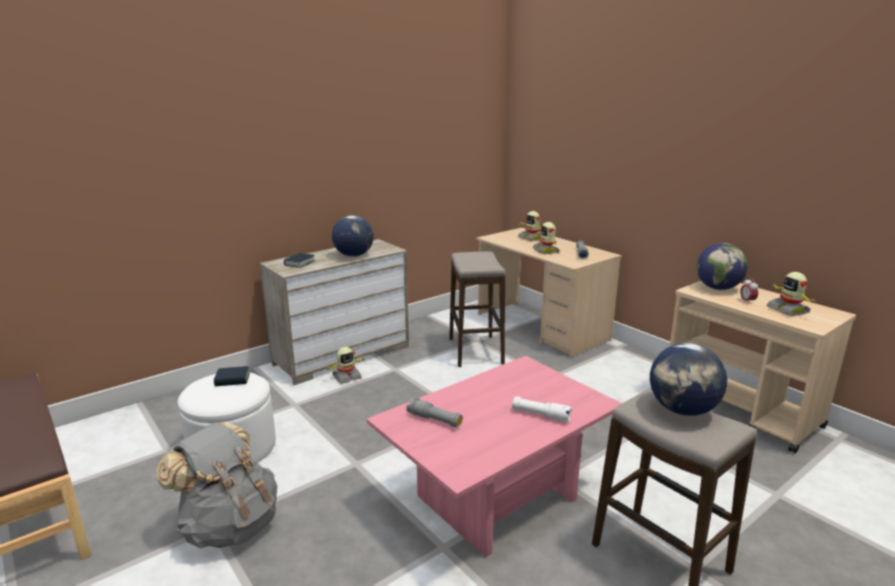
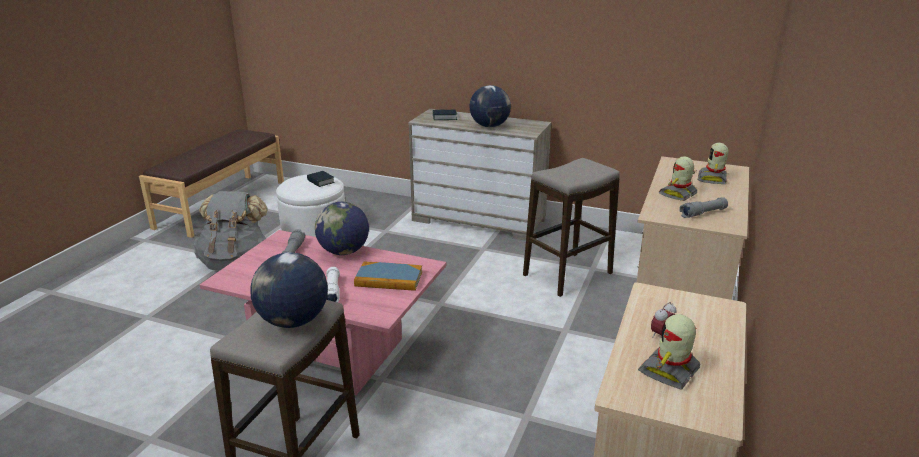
camera: 60 degrees right, 5 degrees up
toy robot [326,347,366,384] -> none
globe [696,243,748,290] -> globe moved to [315,202,369,255]
none -> book [354,262,422,291]

